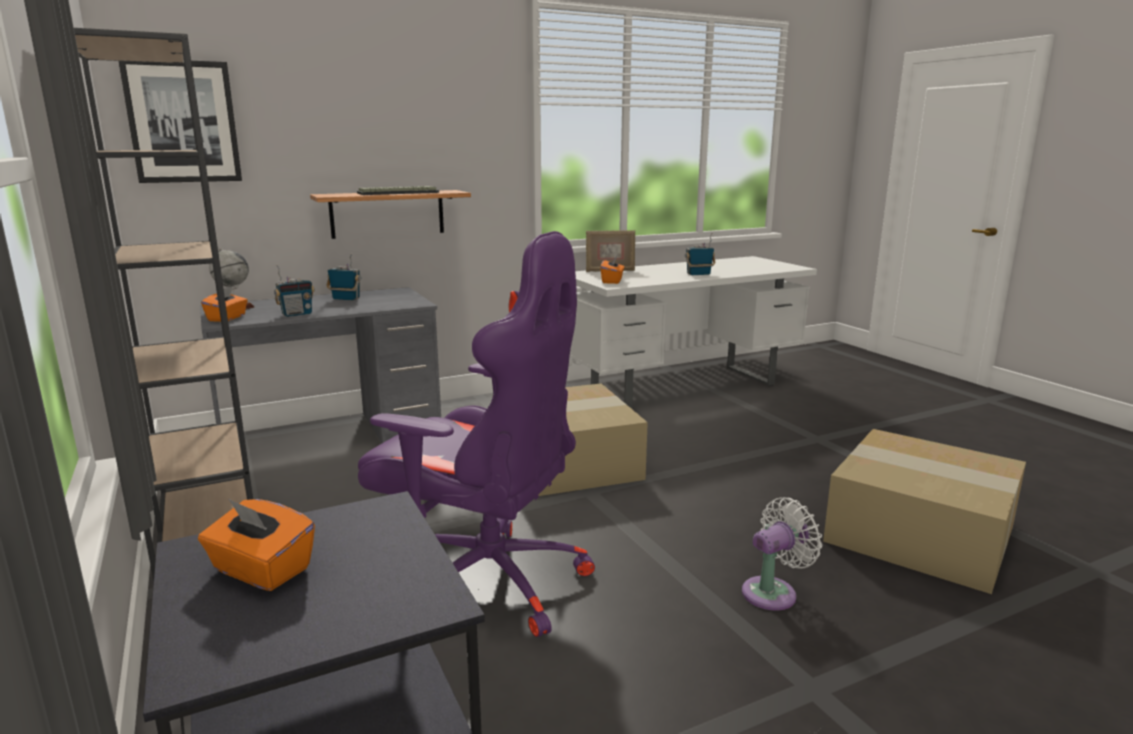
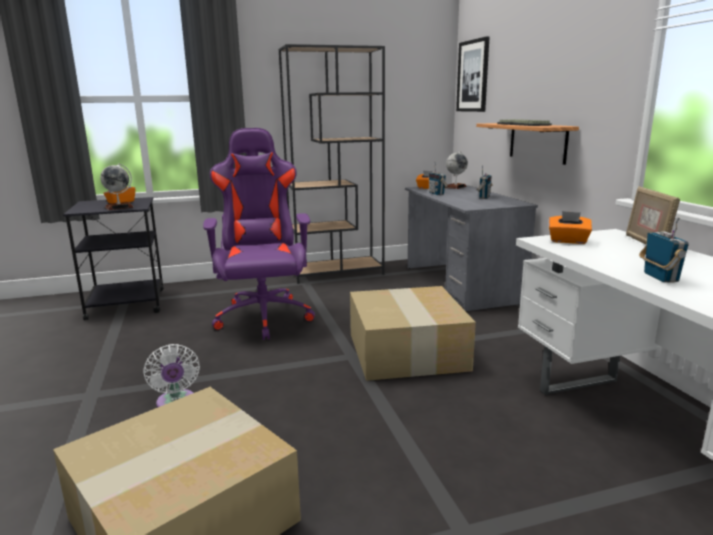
camera: 100 degrees right, 0 degrees up
purple office chair [358,231,595,637] -> purple office chair turned 135 degrees clockwise [203,128,315,340]
none -> globe [100,163,134,210]

